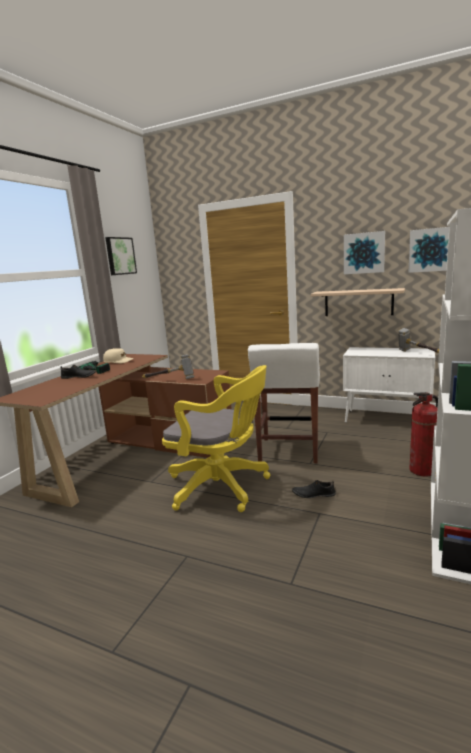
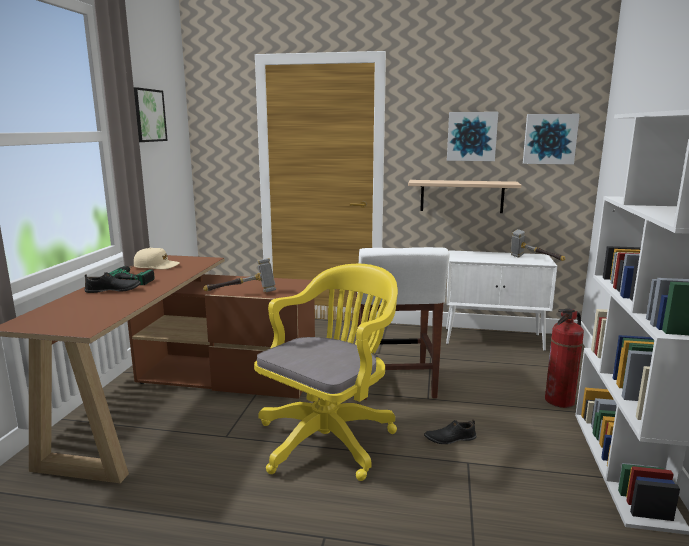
camera: 15 degrees left, 0 degrees up
yellow office chair [162,365,270,512] -> yellow office chair turned 60 degrees counterclockwise [254,264,398,481]

